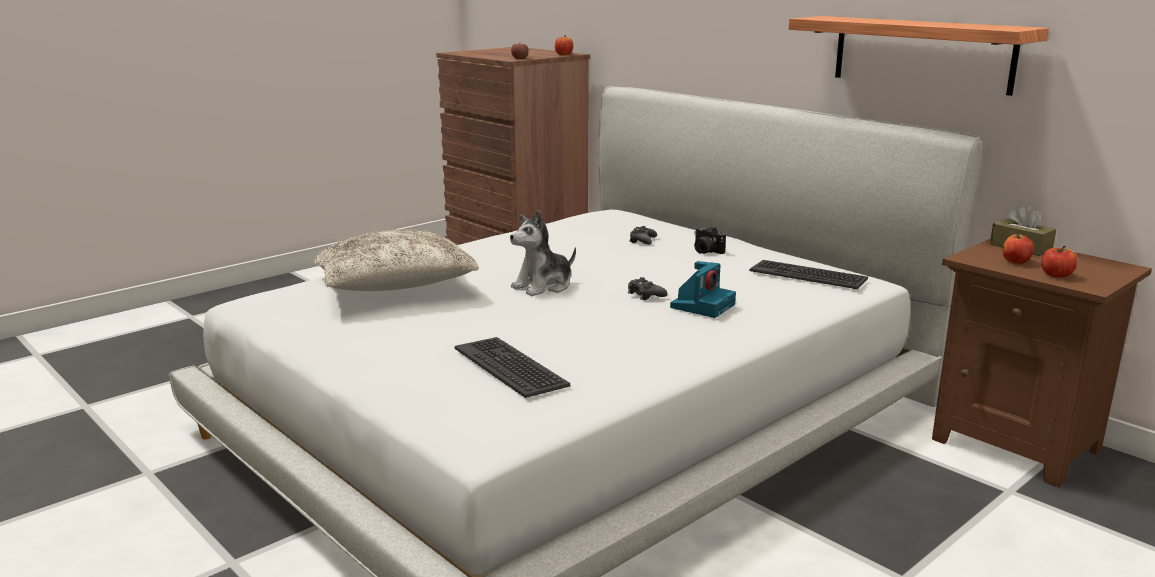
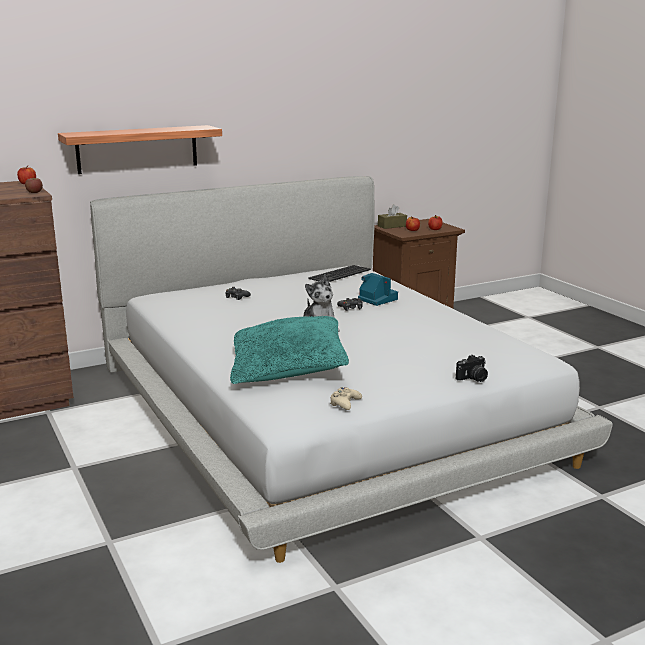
camera: 75 degrees left, 0 degrees up
beige pillow [315,229,479,291] -> turquoise pillow [230,316,349,384]
keyboard [454,337,571,398] -> none
camera [694,227,726,254] -> camera moved to [456,355,488,382]
shelf [789,16,1049,96] -> shelf moved to [58,125,222,174]
none -> beige game controller [330,387,362,410]

